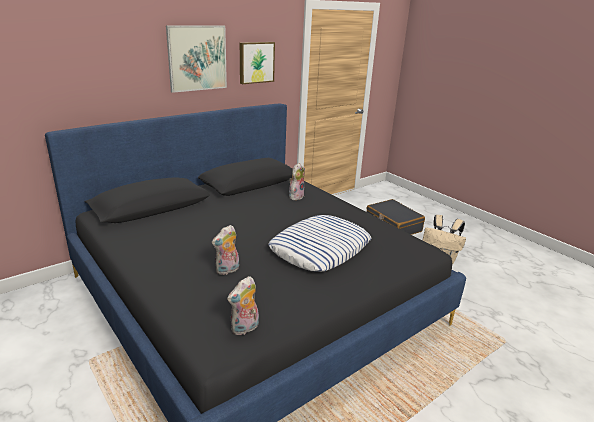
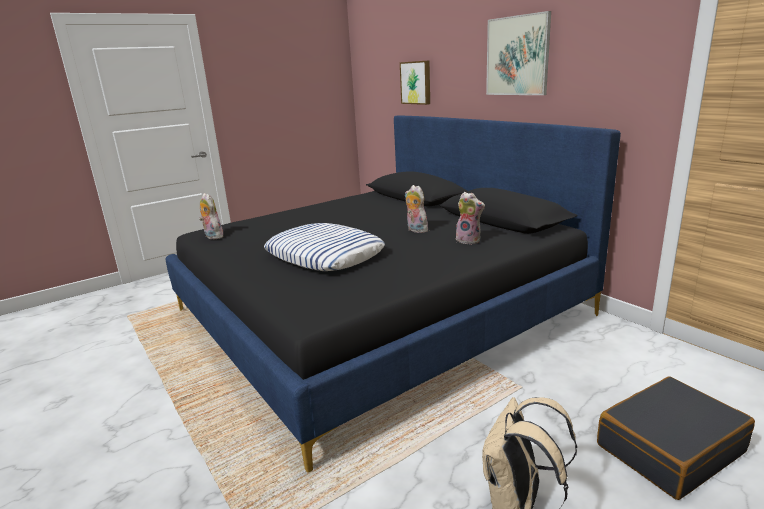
camera: 95 degrees right, 5 degrees down
plush toy [212,225,239,275] -> plush toy moved to [405,185,429,233]
picture [240,42,275,84] -> picture moved to [400,60,430,105]

